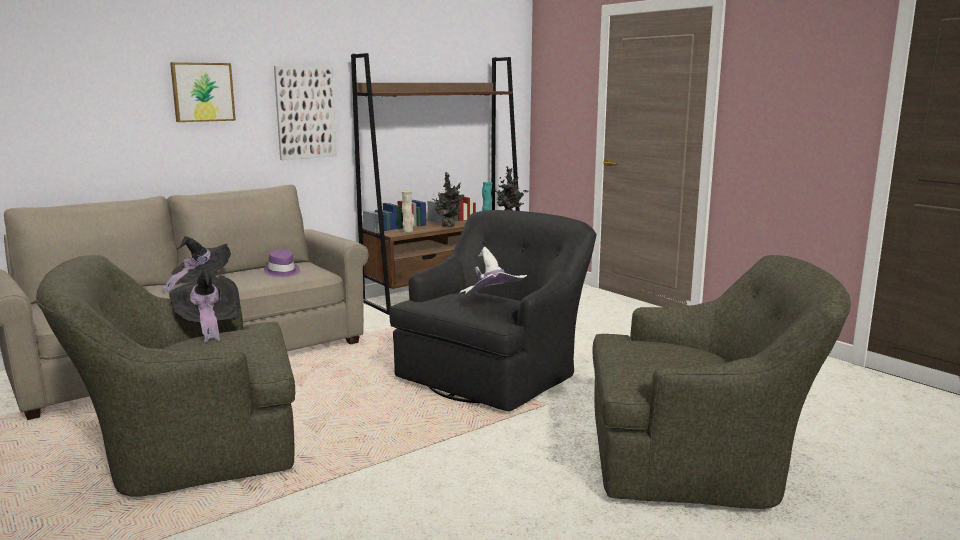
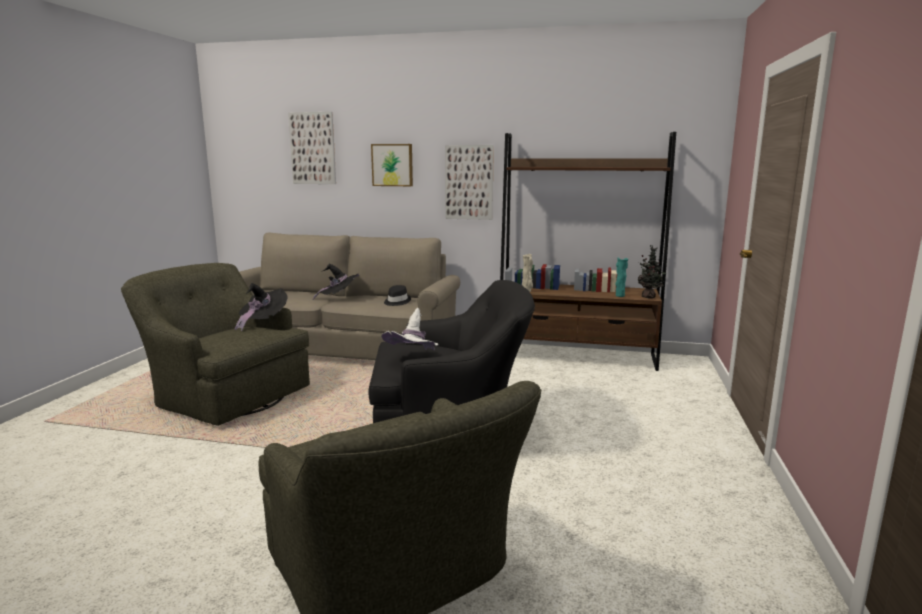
camera: 50 degrees right, 0 degrees up
purple hat [264,249,300,277] -> black hat [384,285,411,306]
potted plant [432,172,464,227] -> none
none -> picture [288,112,336,184]

